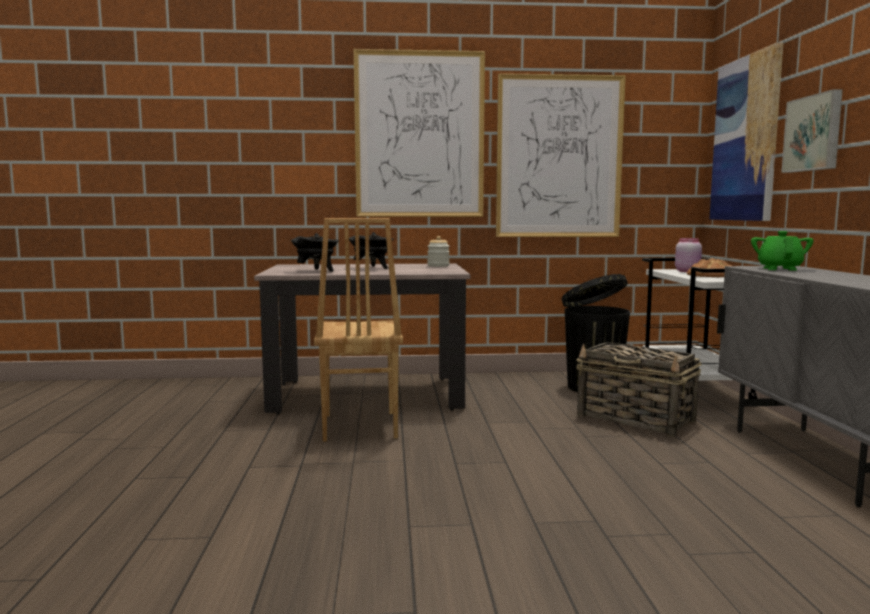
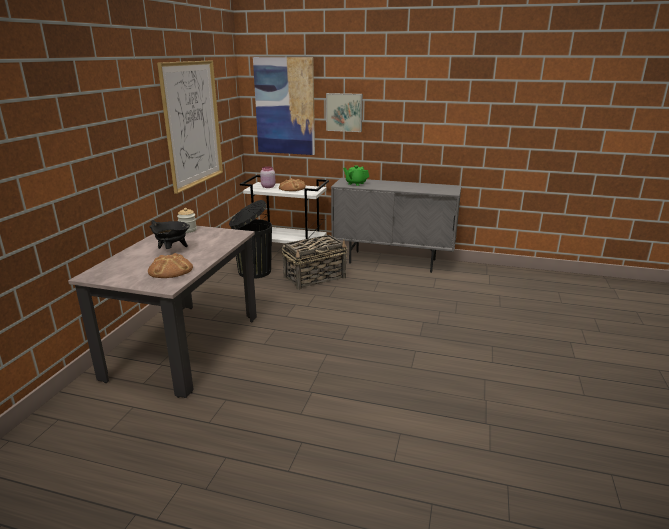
camera: 70 degrees left, 15 degrees up
black cooking pot [291,233,339,272] -> bread [148,253,193,278]
brown chair [314,218,403,441] -> none
picture [354,49,485,217] -> none

